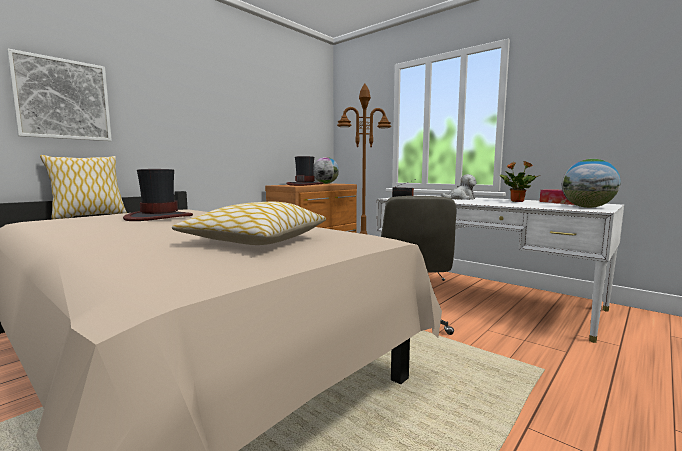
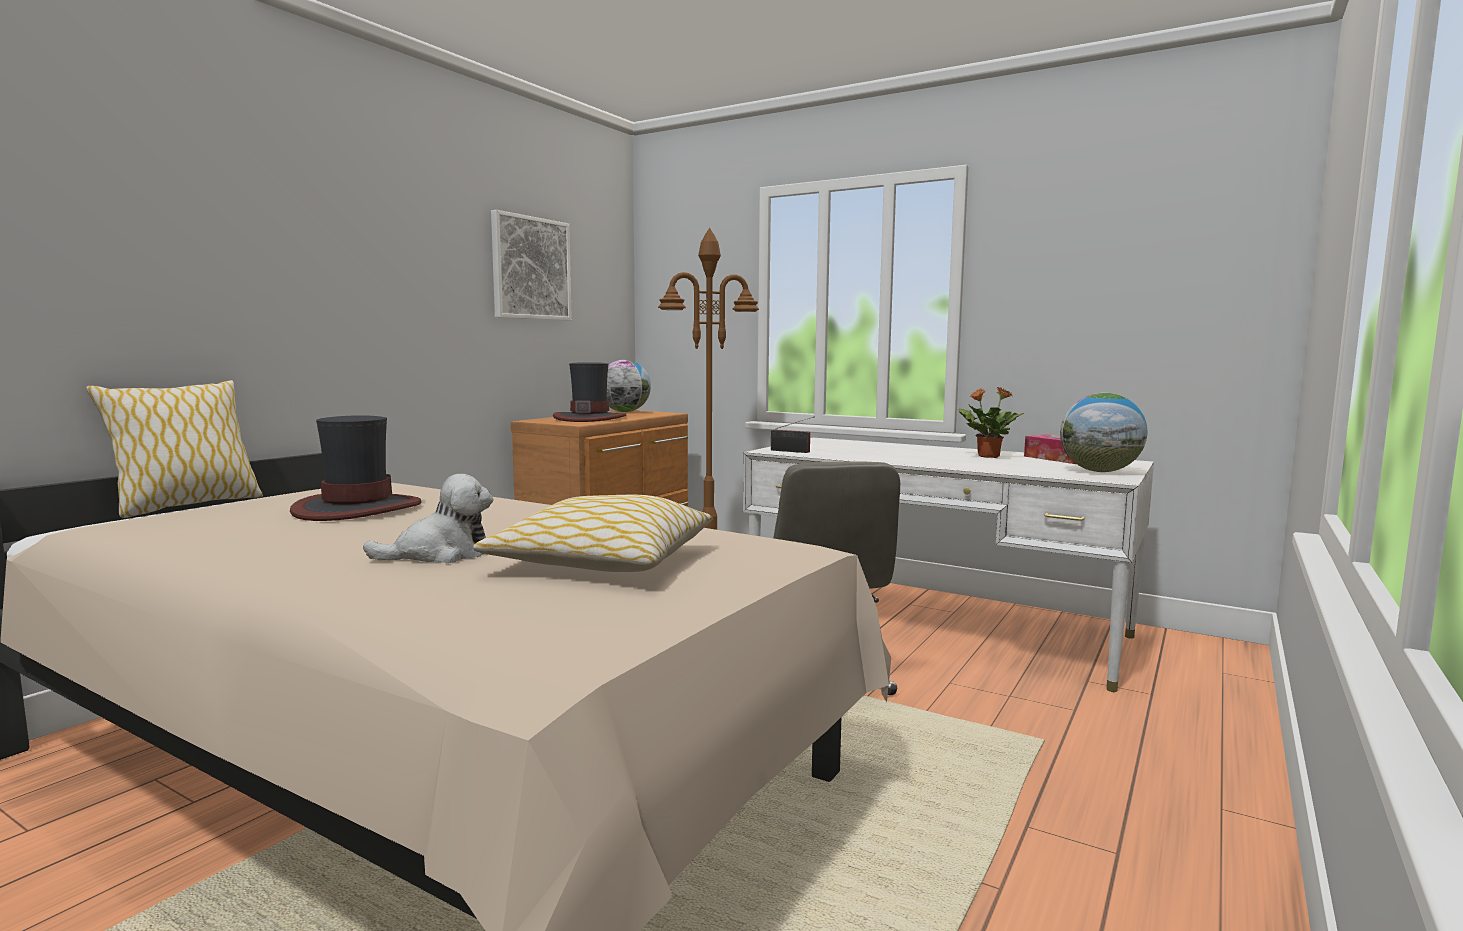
camera: 10 degrees left, 0 degrees up
picture [7,49,112,141] -> picture moved to [491,210,572,320]
plush toy [441,174,477,200] -> plush toy moved to [363,474,494,563]

